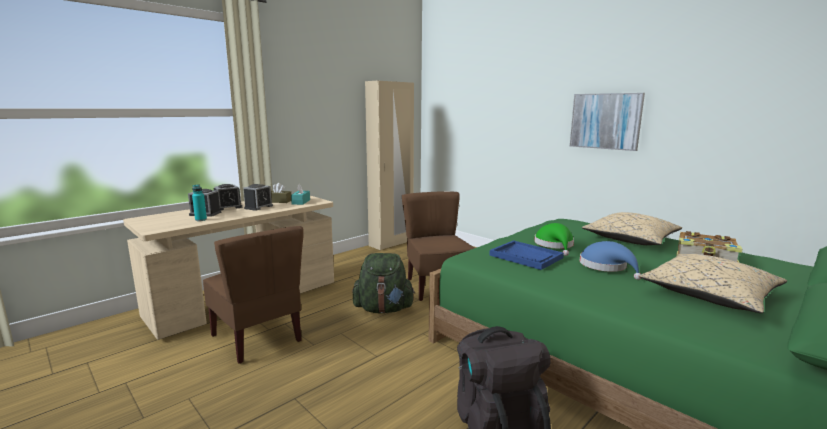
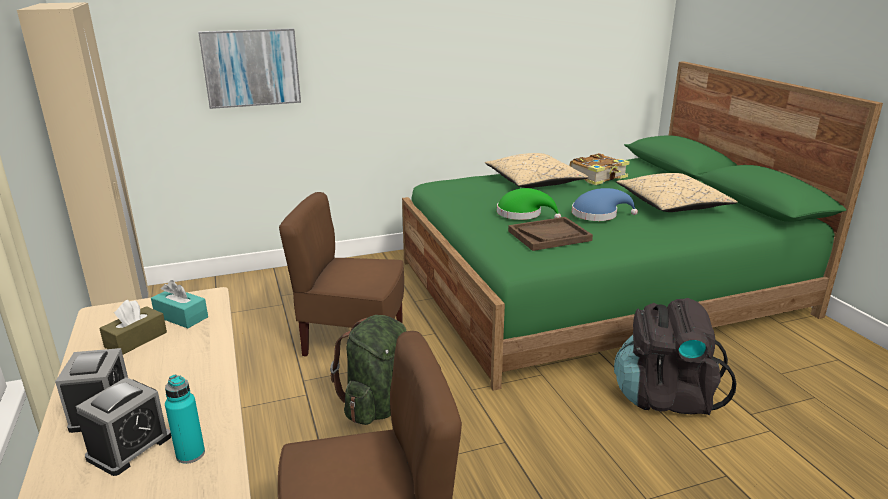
camera: 65 degrees left, 10 degrees up
alarm clock [243,184,273,211] -> none
blue tray [489,240,564,270] -> brown tray [508,217,593,251]
picture [570,93,645,151] -> picture moved to [198,28,301,109]

